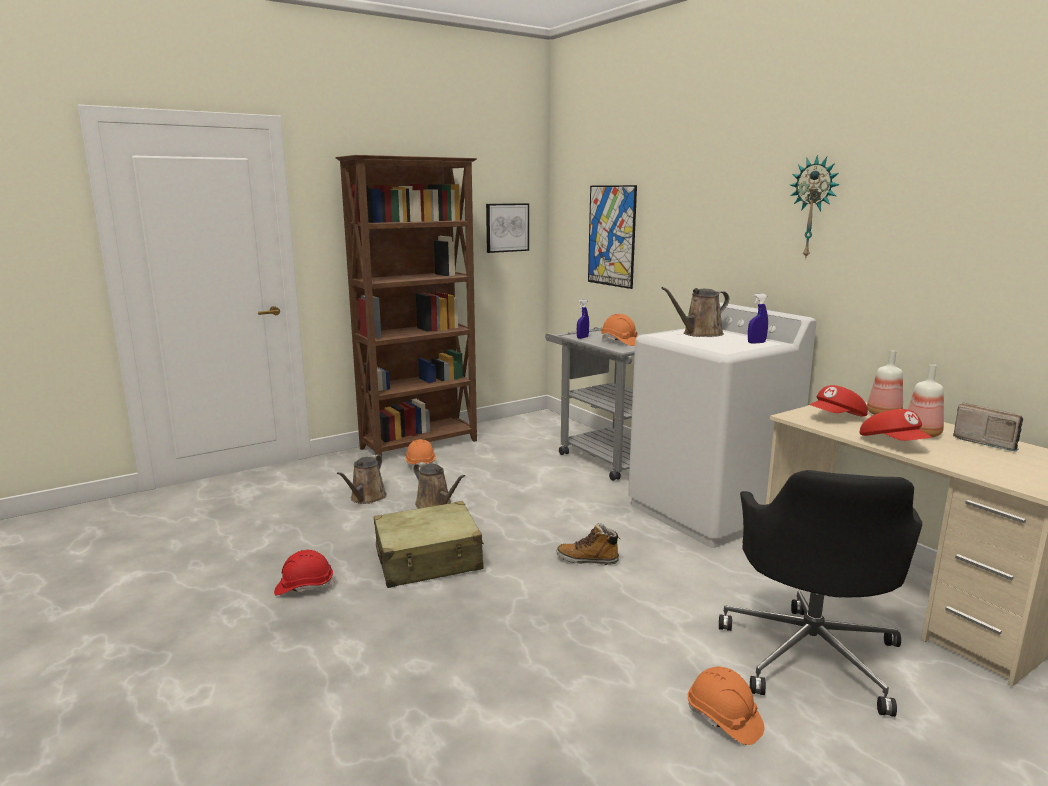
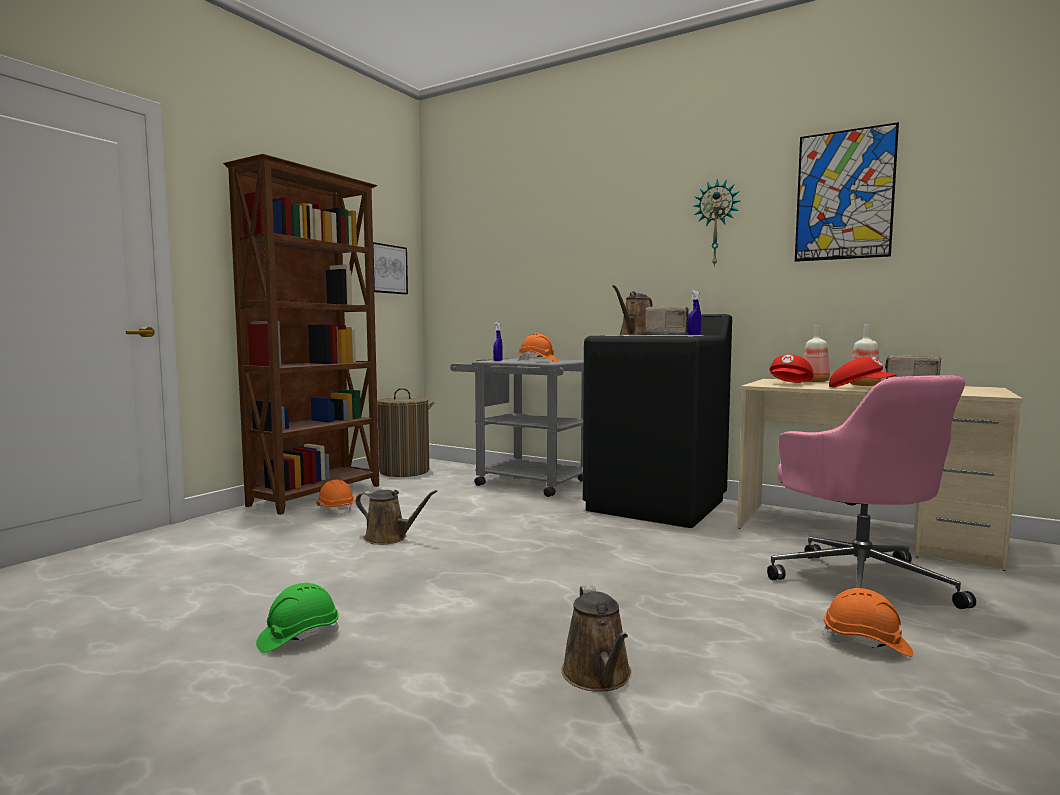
camera: 25 degrees left, 10 degrees down
red hard hat [274,550,335,596] -> green hard hat [256,583,339,653]
brown watering can [337,455,387,504] -> brown watering can moved to [562,585,631,692]
beige suitcase [374,501,484,588] -> none
boot [557,523,620,565] -> none
picture [588,185,637,289] -> picture moved to [795,122,899,262]
white washing machine [628,302,816,548] -> black washing machine [582,314,732,528]
black office chair [719,470,922,717] -> pink office chair [767,375,976,609]
none -> laundry basket [377,388,435,477]
none -> radio [645,306,688,336]

